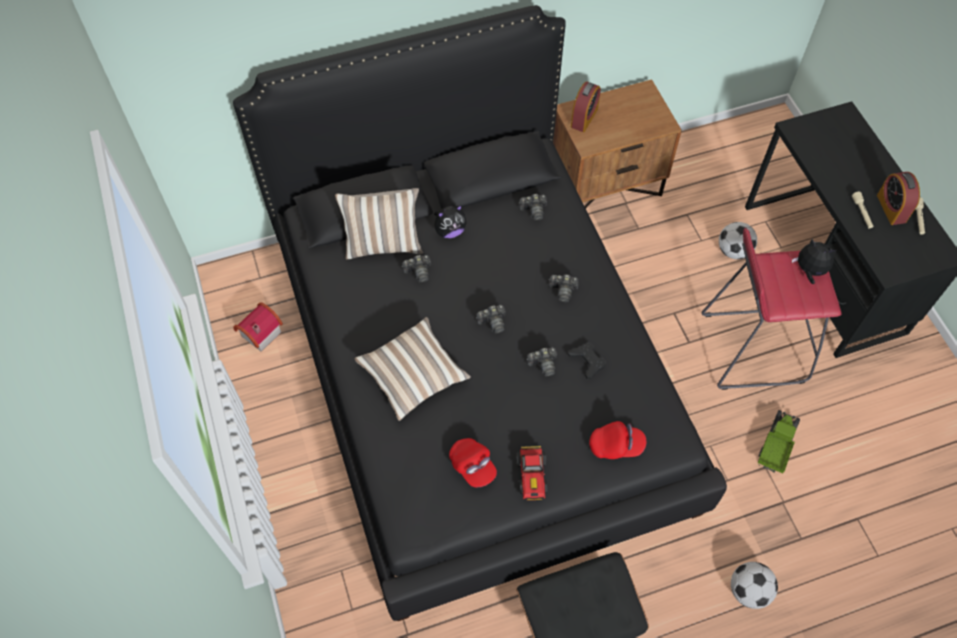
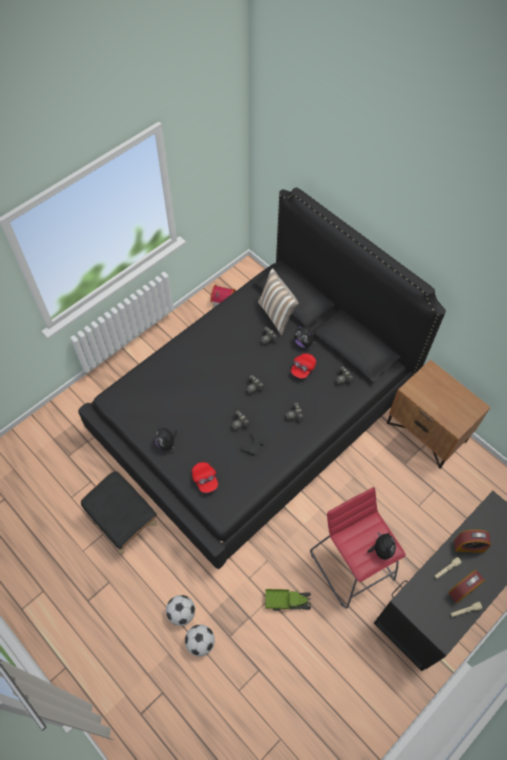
camera: 65 degrees right, 0 degrees up
pillow [354,317,471,421] -> none
red cap [449,438,497,487] -> red cap moved to [291,353,316,379]
toy car [517,446,547,500] -> plush toy [155,426,177,451]
alarm clock [571,82,601,132] -> alarm clock moved to [454,529,491,553]
football [719,222,757,259] -> football moved to [185,625,215,657]

